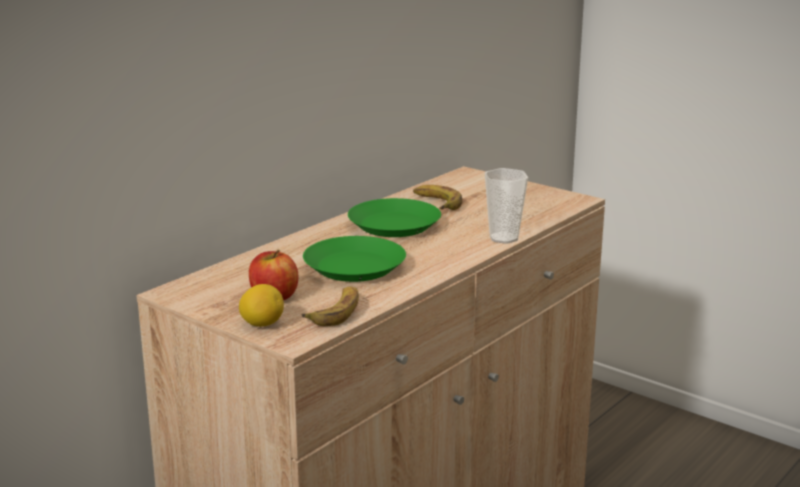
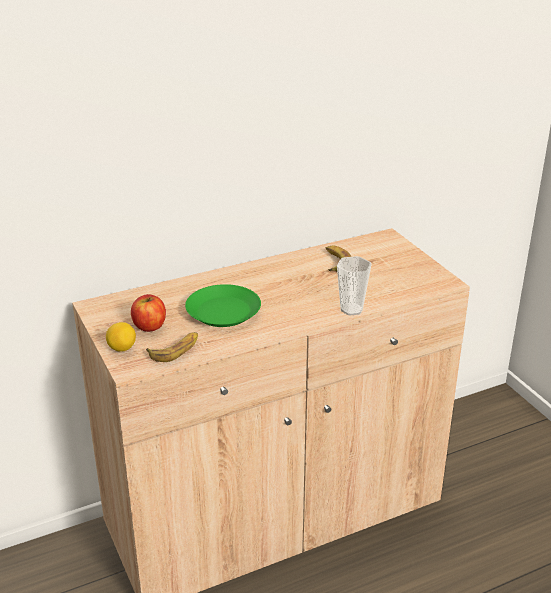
camera: 25 degrees right, 10 degrees up
green plate [348,198,441,237] -> none

